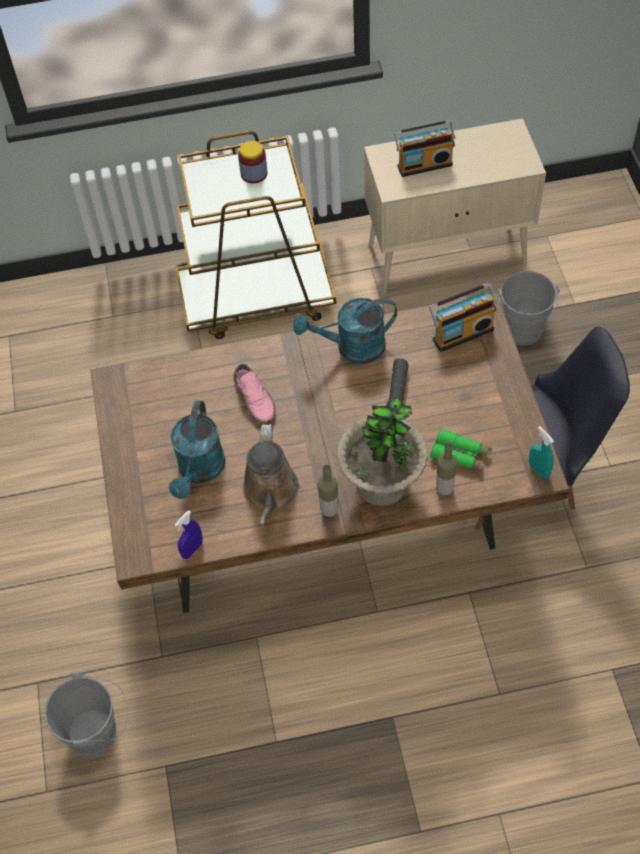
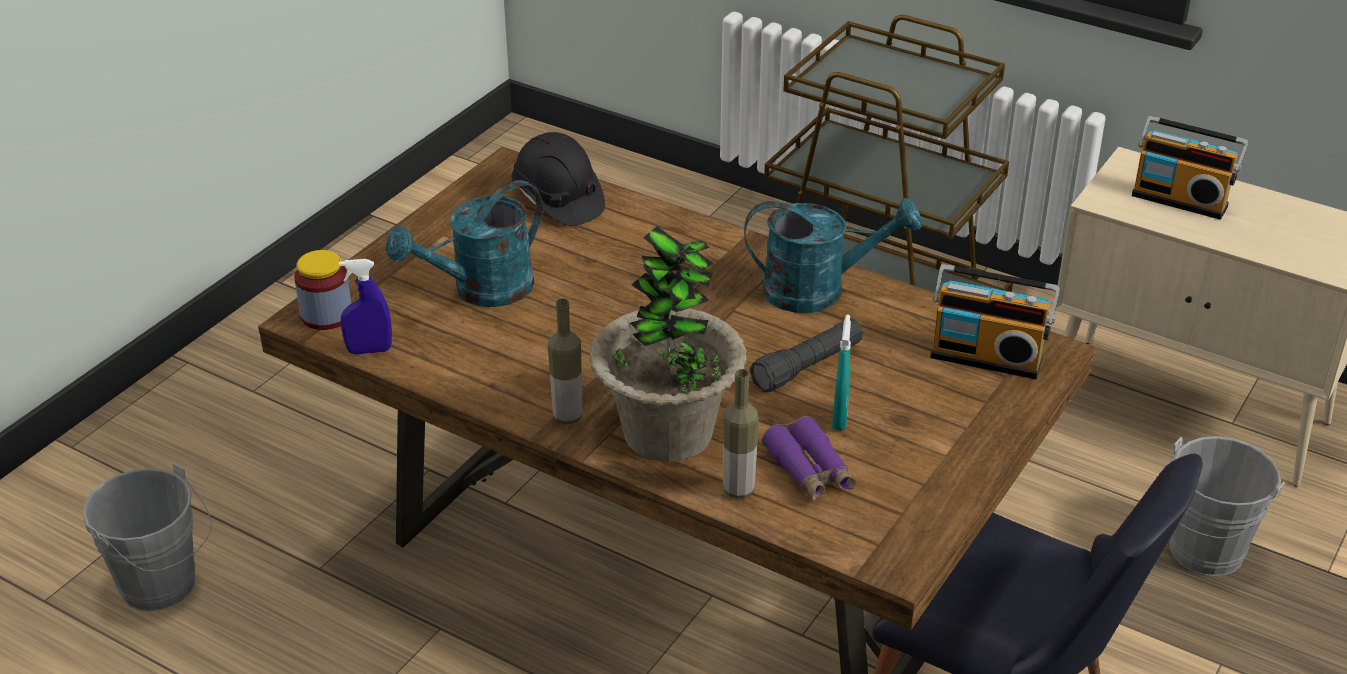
camera: 40 degrees right, 20 degrees down
pink shoe [233,364,276,423] -> none
jar [238,141,268,183] -> jar moved to [294,250,352,330]
brown watering can [242,424,299,525] -> none
turquoise watering can [294,298,397,364] -> turquoise watering can turned 150 degrees clockwise [744,198,922,313]
green binoculars [430,428,492,471] -> purple binoculars [762,416,856,501]
turquoise spray bottle [529,426,554,479] -> turquoise spray bottle moved to [832,315,851,431]
none -> black hard hat [512,132,605,226]

